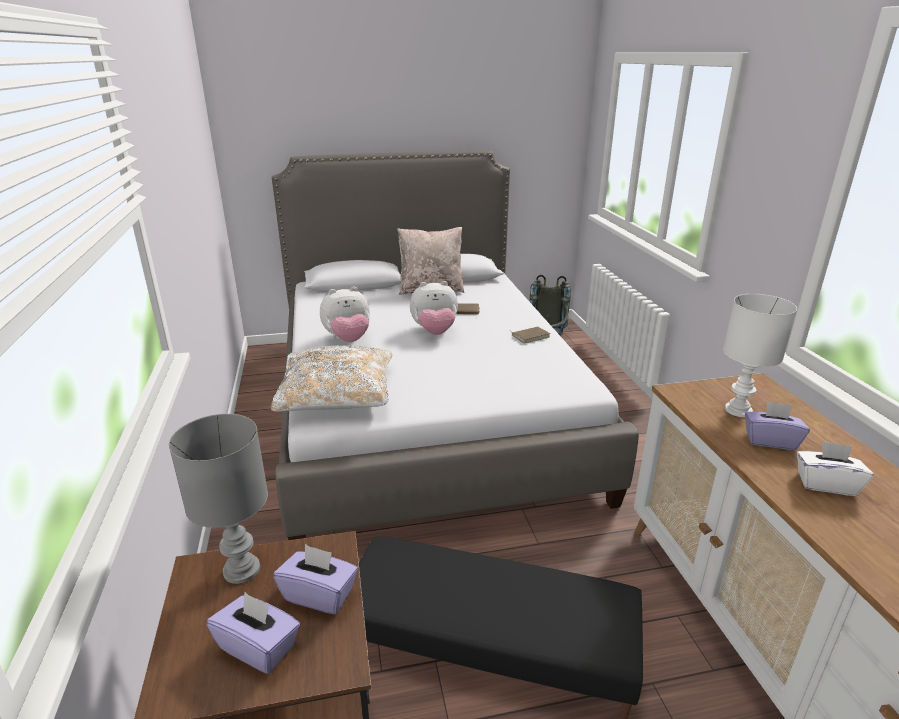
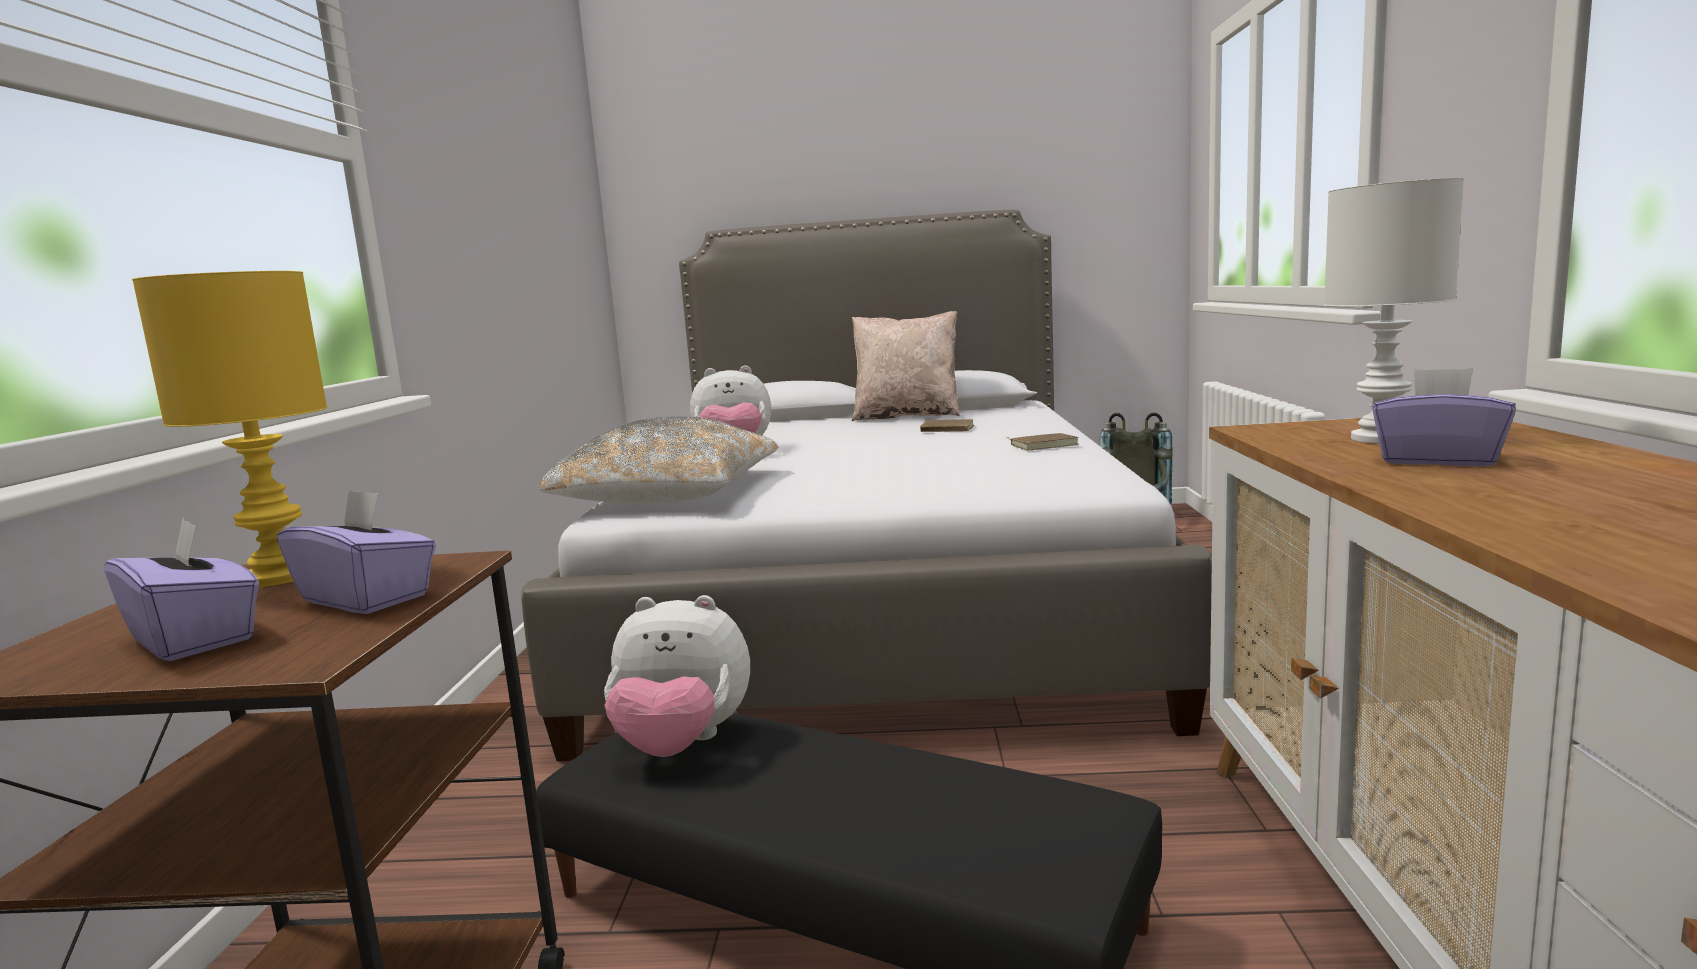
camera: 15 degrees right, 15 degrees down
grey table lamp [169,414,268,584] -> yellow table lamp [132,271,327,587]
plush toy [410,281,458,335] -> plush toy moved to [604,595,750,757]
white tissue box [797,441,874,496] -> none

